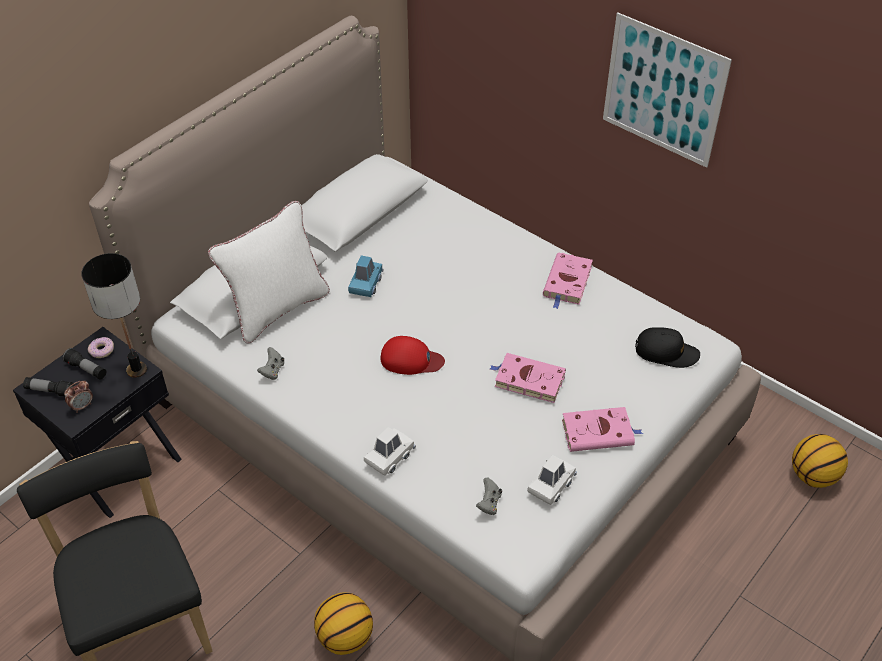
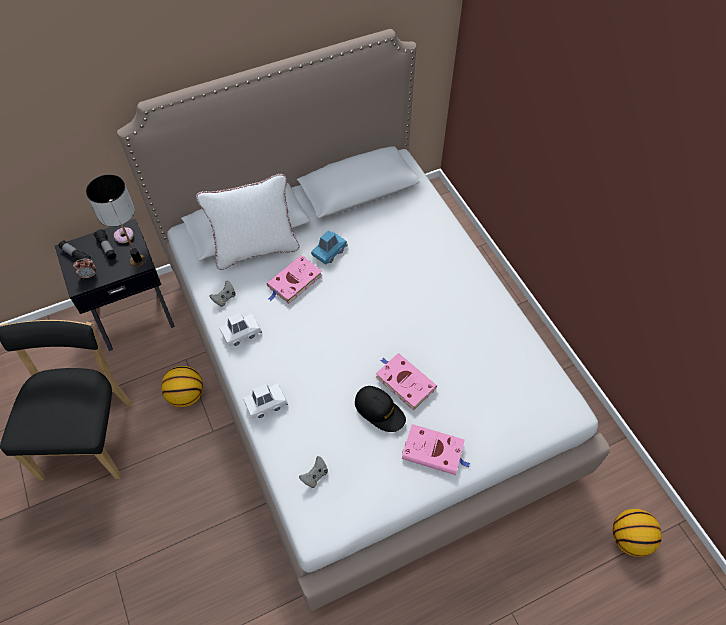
camera: 25 degrees right, 10 degrees up
basketball [314,593,373,655] -> basketball moved to [161,366,203,407]
red cap [380,336,445,375] -> none
white toy car [527,455,577,505] -> white toy car moved to [219,313,262,346]
pink book [543,253,593,309] -> pink book moved to [266,255,322,304]
picture [603,13,732,168] -> none
black cap [635,327,700,368] -> black cap moved to [355,386,406,432]

